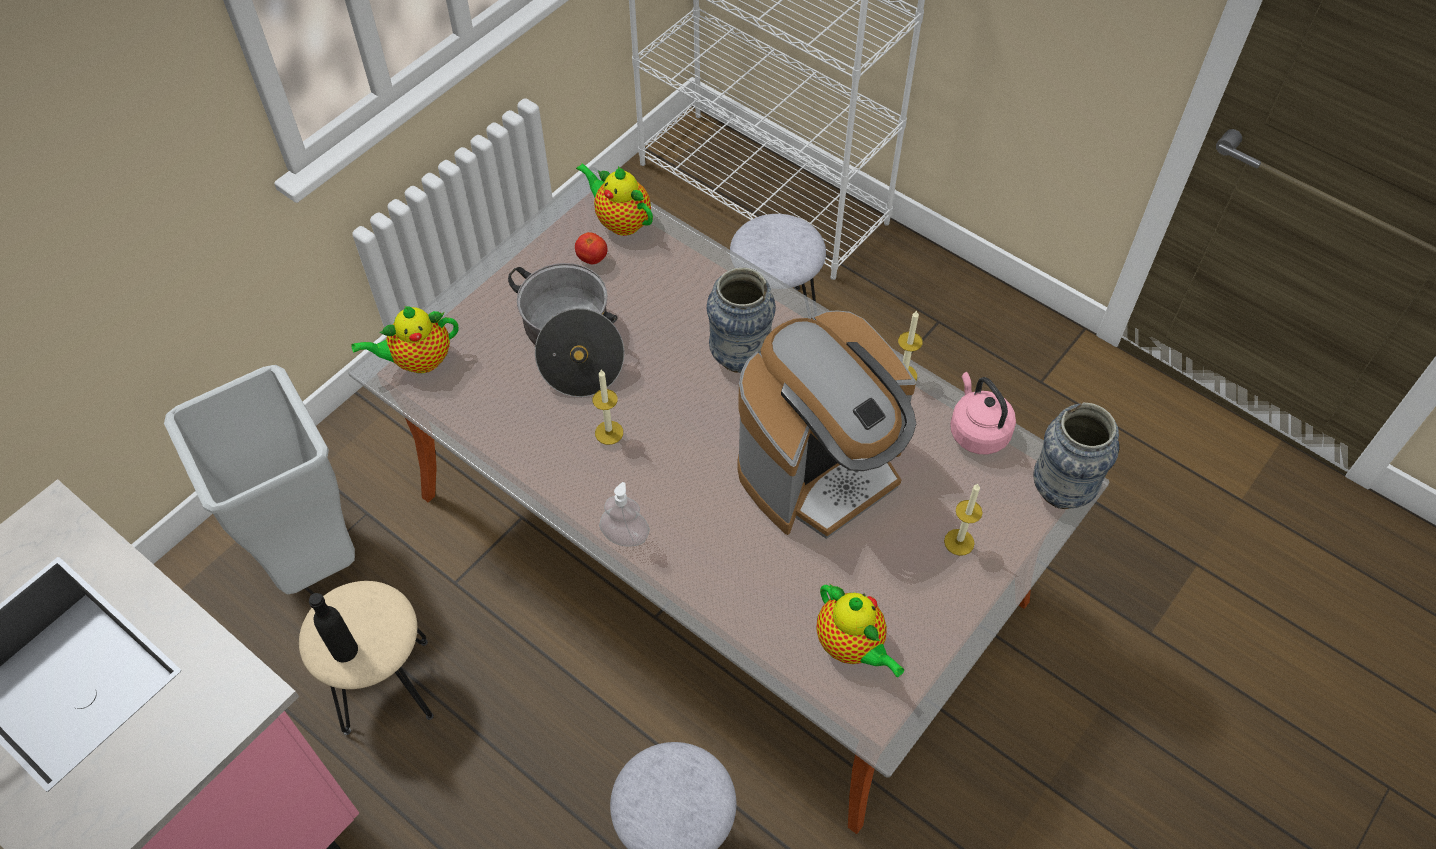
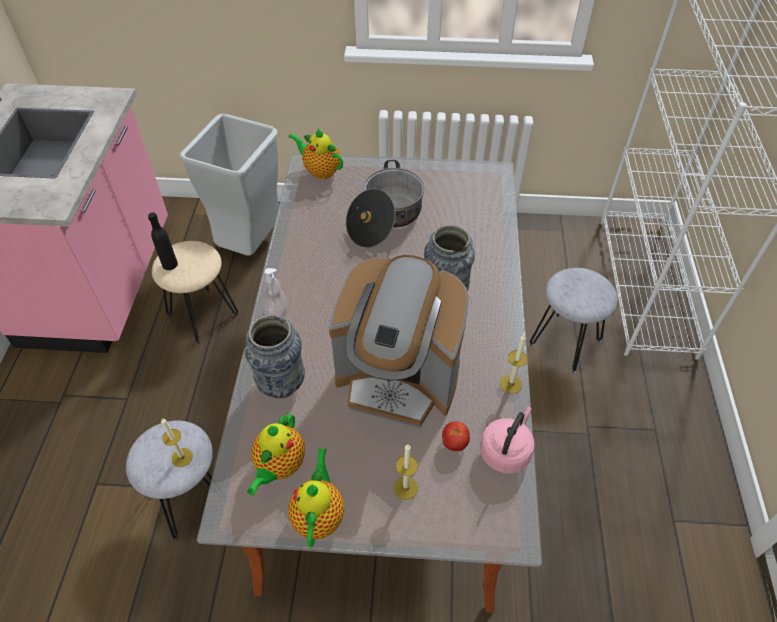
camera: 55 degrees right, 5 degrees down
tomato [575,232,607,264] -> tomato moved to [442,421,470,451]
teapot [576,163,653,236] -> teapot moved to [288,448,344,547]
candle [593,370,623,445] -> candle moved to [161,418,193,467]
vase [1033,403,1119,509] -> vase moved to [244,315,305,398]

